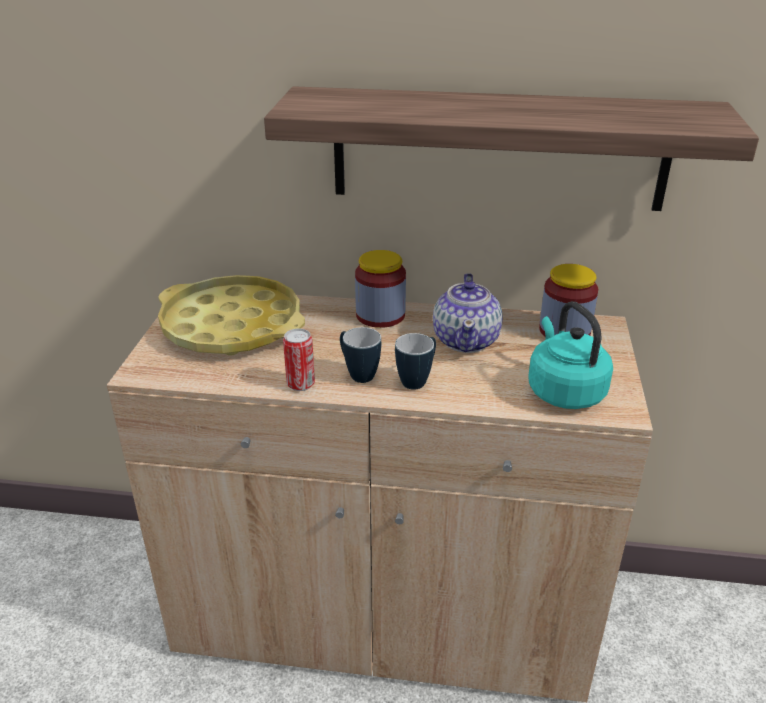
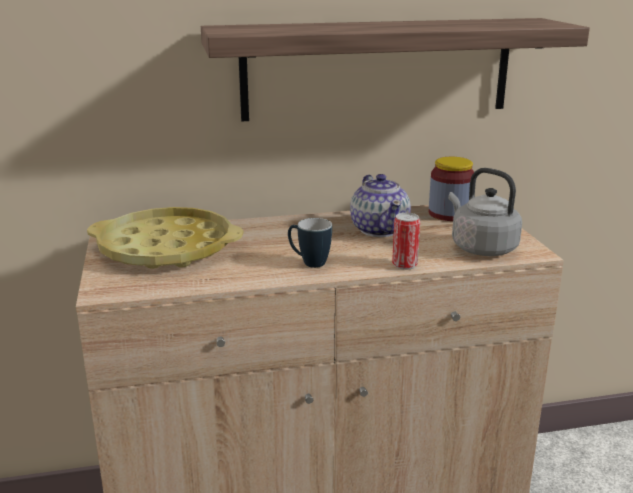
camera: 20 degrees left, 10 degrees down
can [283,328,315,391] -> can moved to [392,213,420,270]
jar [355,250,406,328] -> none
mug [395,333,436,390] -> none
turquoise kettle [528,301,613,409] -> grey kettle [448,168,522,256]

